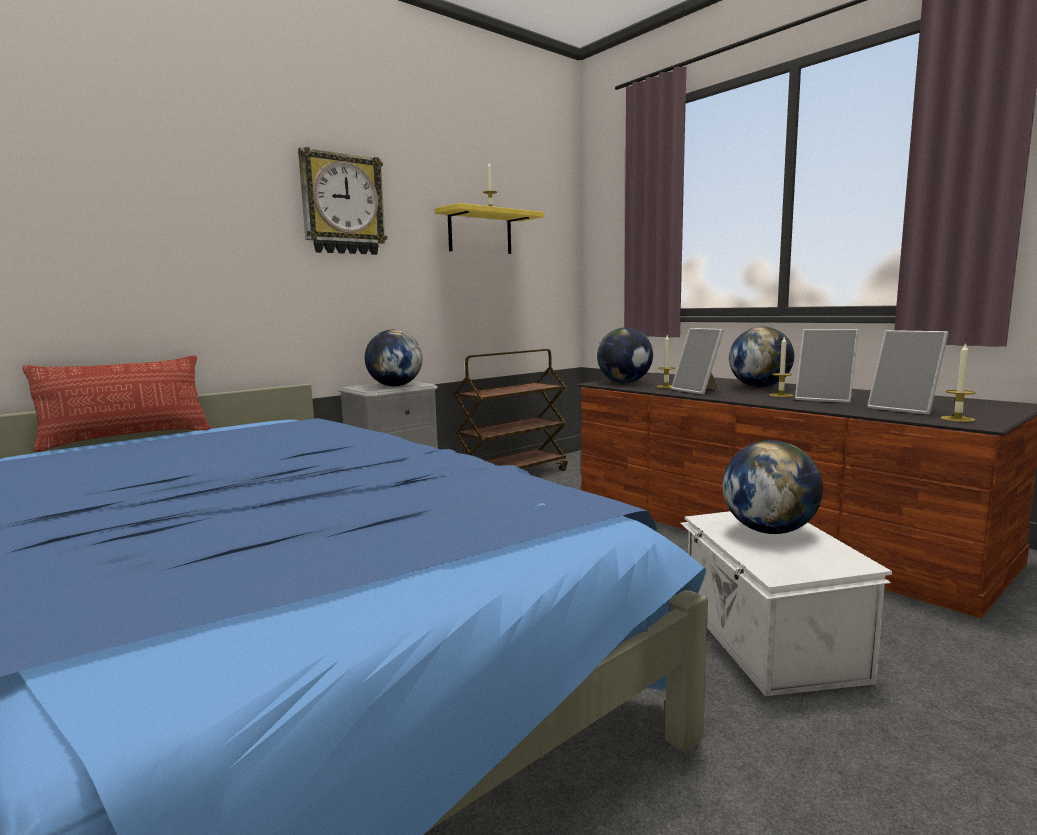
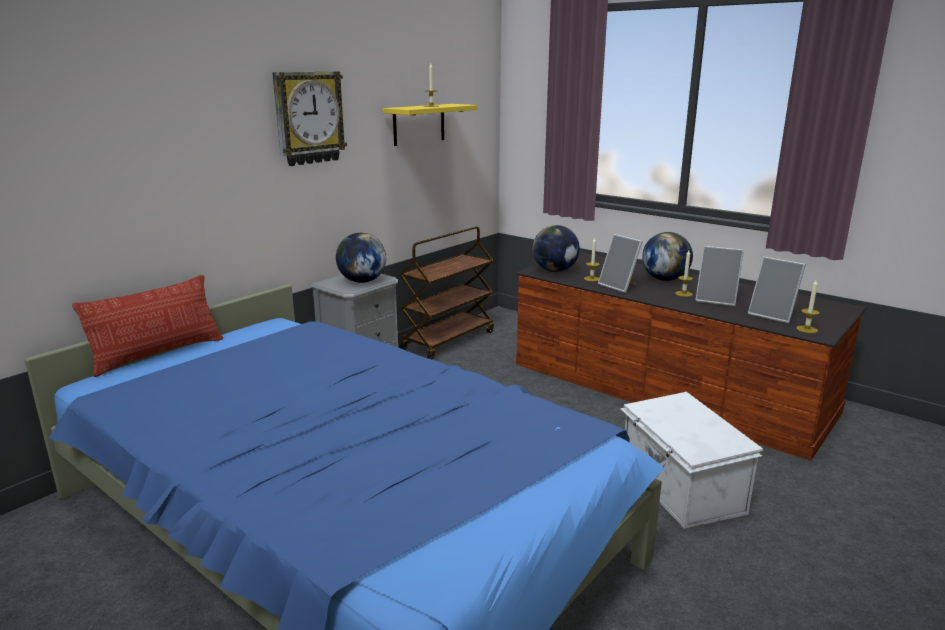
camera: 10 degrees left, 10 degrees up
globe [722,440,823,534] -> none

